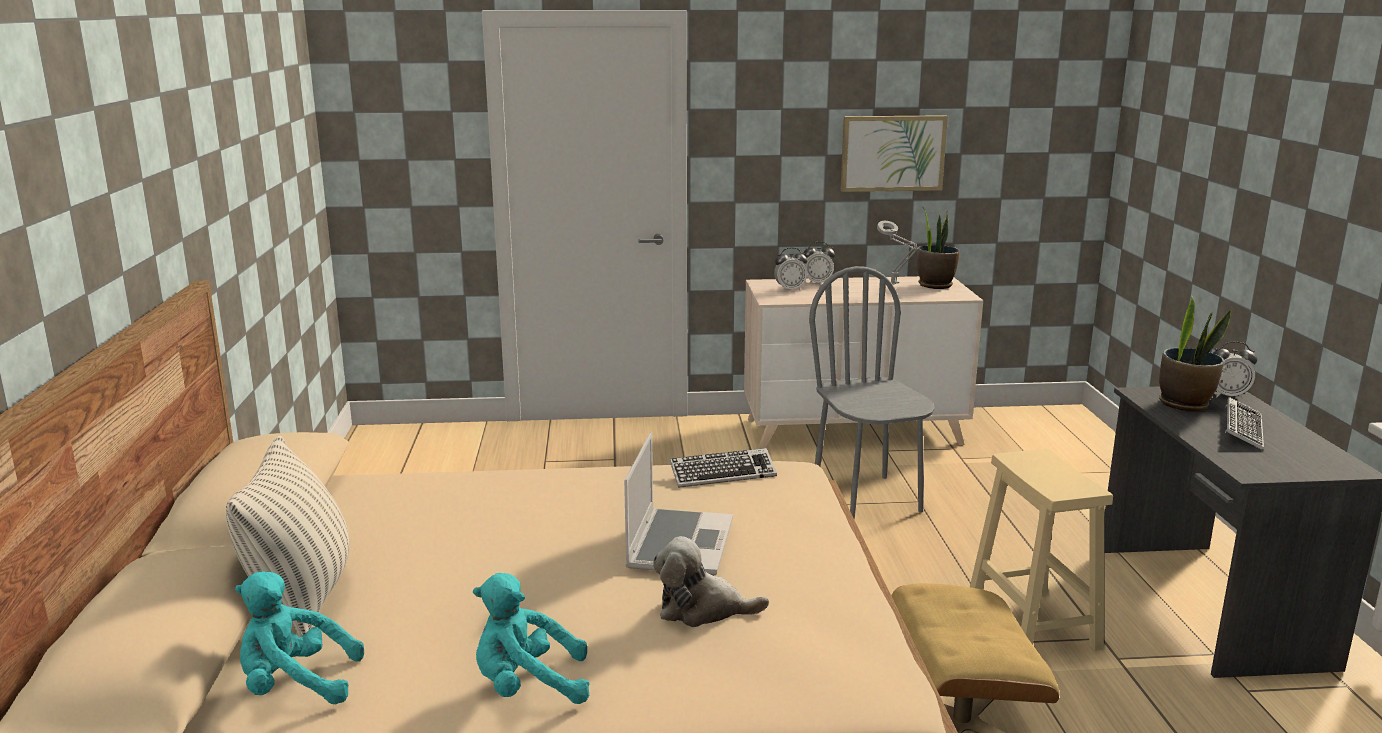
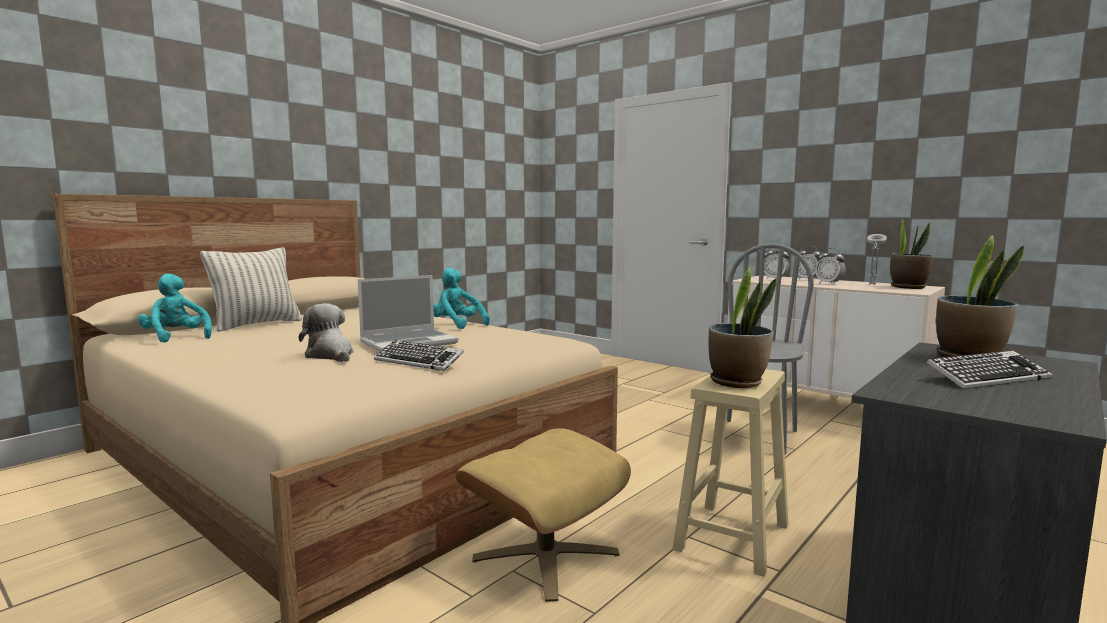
camera: 45 degrees right, 10 degrees down
turquoise plush toy [473,573,589,704] -> turquoise plush toy moved to [433,268,490,329]
keyboard [670,448,777,488] -> keyboard moved to [374,340,464,371]
picture [840,115,948,192] -> none
alarm clock [1213,341,1257,399] -> alarm clock moved to [815,248,846,285]
none -> potted plant [708,267,777,388]

